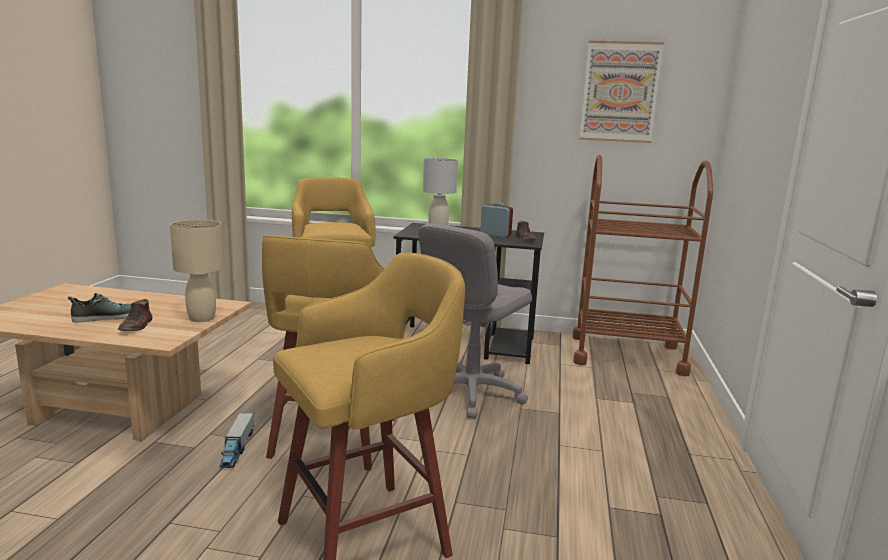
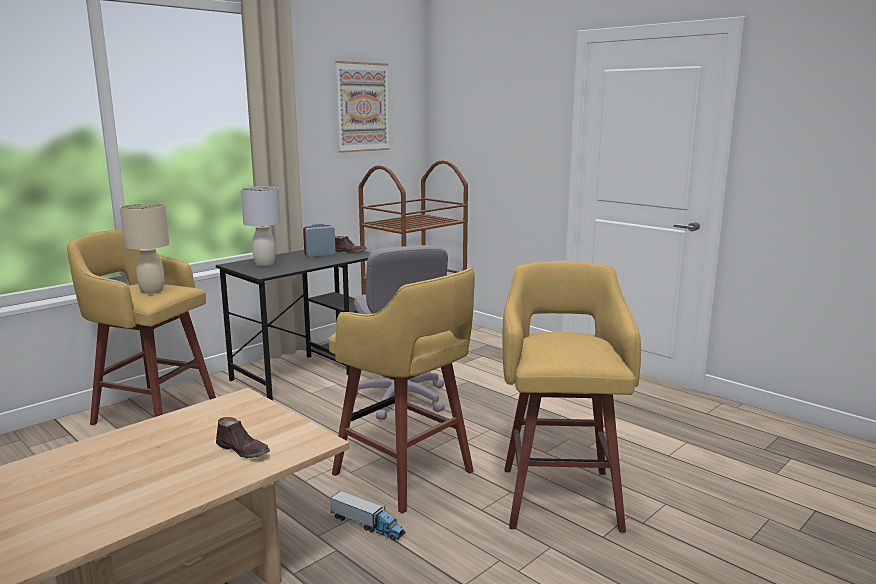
camera: 55 degrees left, 0 degrees up
shoe [68,293,131,323] -> none
beige table lamp [170,220,223,322] -> beige table lamp moved to [120,203,169,294]

